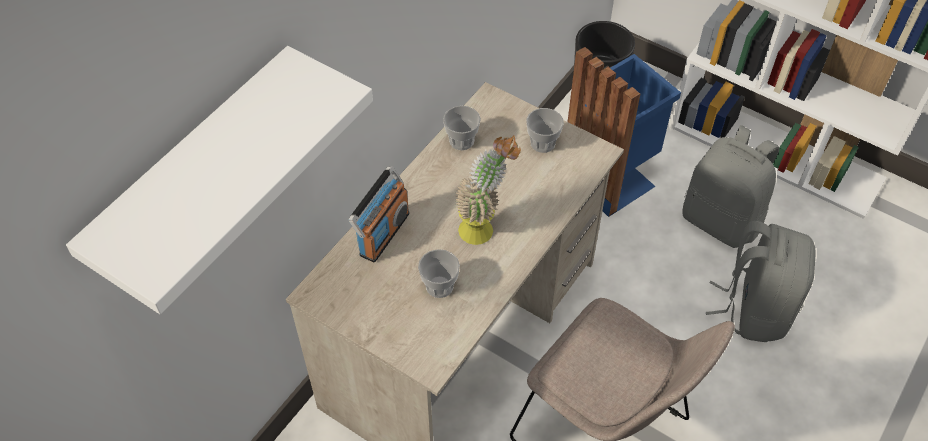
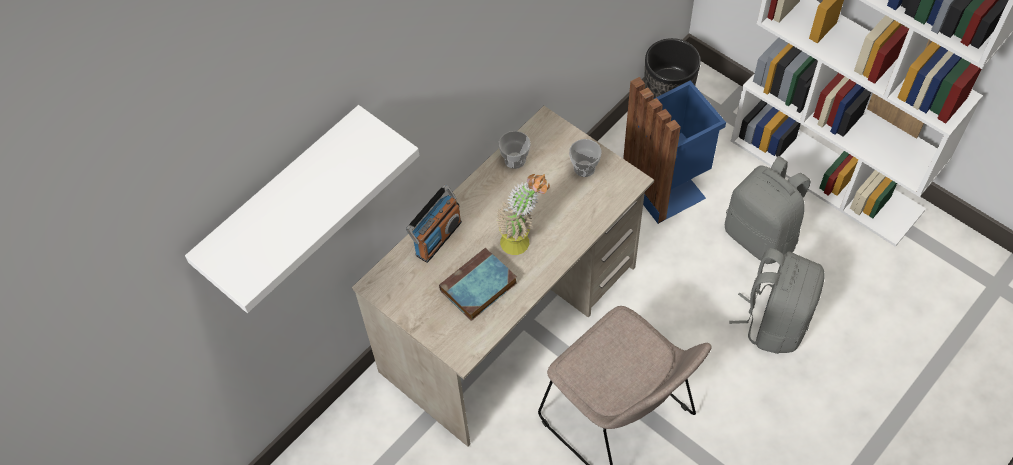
camera: 10 degrees right, 5 degrees up
cup [418,249,460,298] -> book [439,248,517,321]

